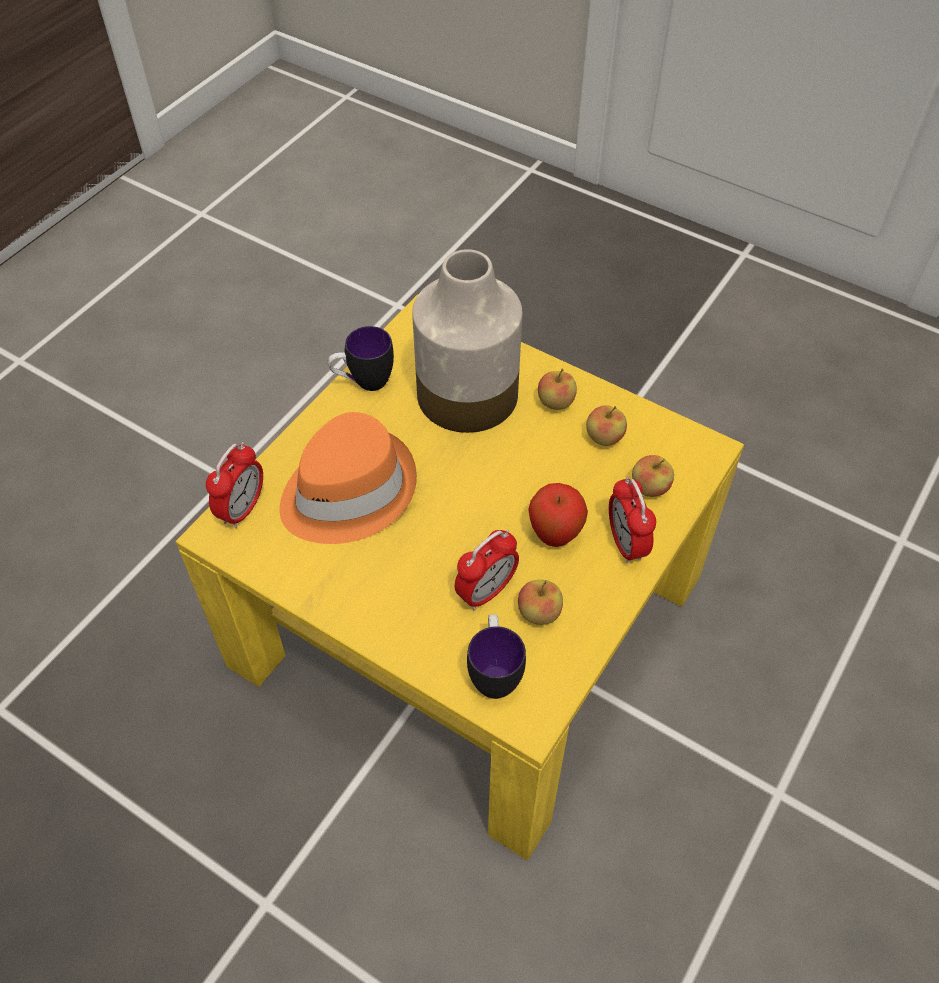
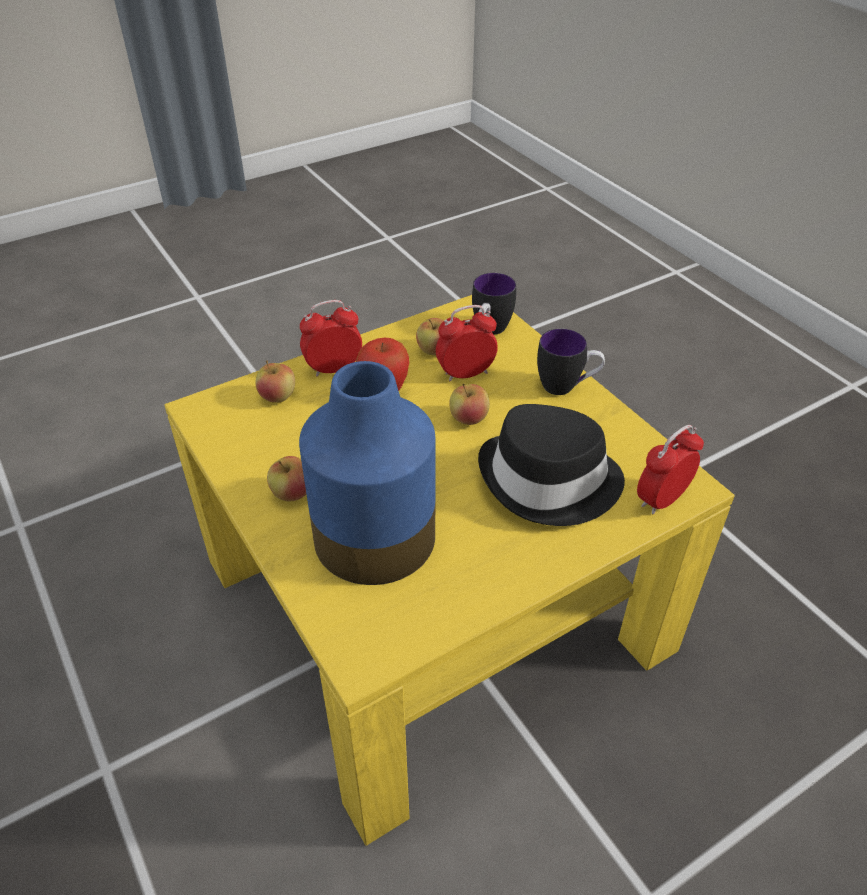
camera: 155 degrees left, 10 degrees down
orange hat [280,412,417,544] -> black hat [478,404,625,526]
mug [328,326,394,391] -> mug moved to [537,329,605,395]
beige vase [412,249,522,433] -> blue vase [299,361,436,585]
apple [586,405,627,446] -> apple moved to [449,384,490,425]
alarm clock [609,476,656,564] -> alarm clock turned 120 degrees counterclockwise [300,300,362,377]

